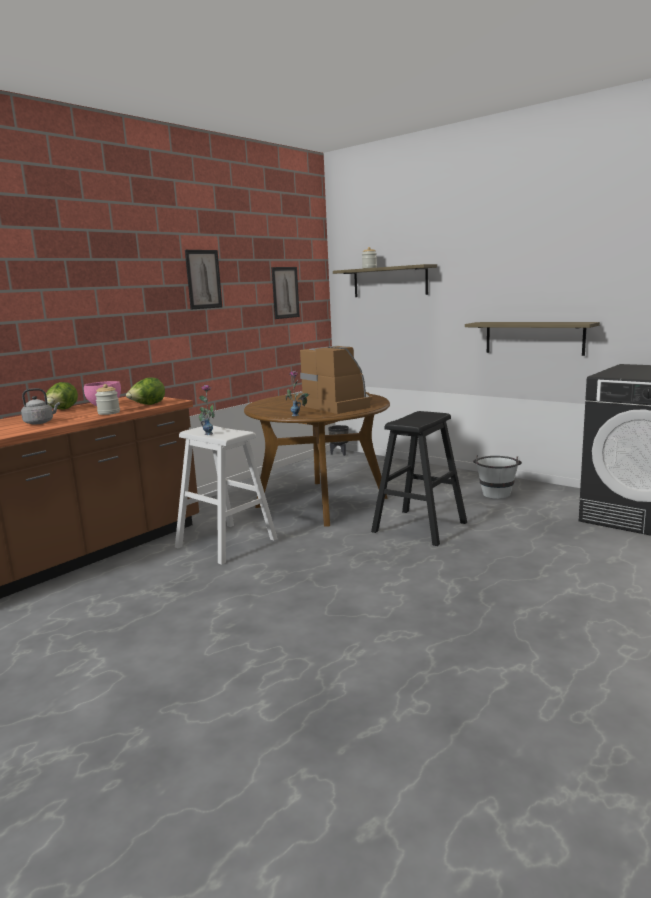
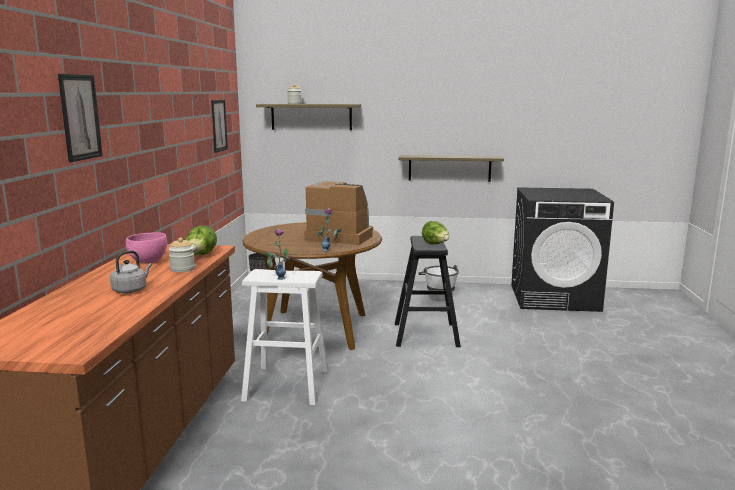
camera: 35 degrees left, 0 degrees up
lettuce [46,382,78,409] -> lettuce moved to [422,221,449,245]
picture [185,250,222,309] -> picture moved to [58,74,103,162]

